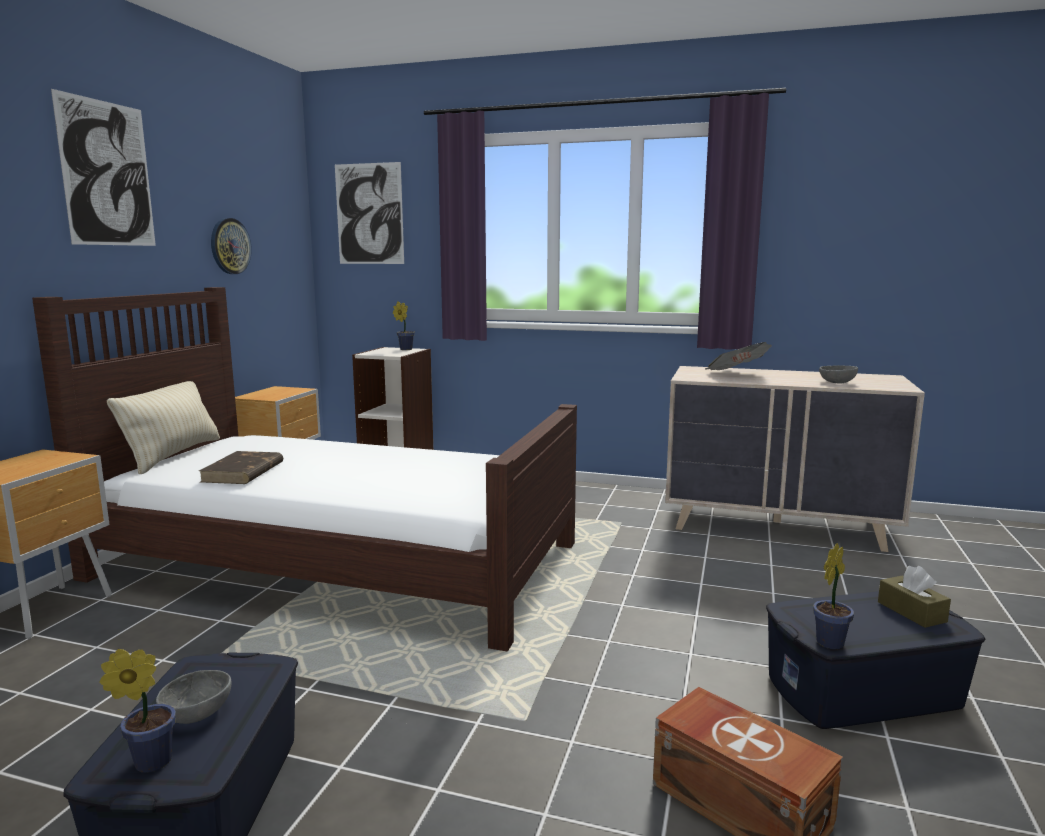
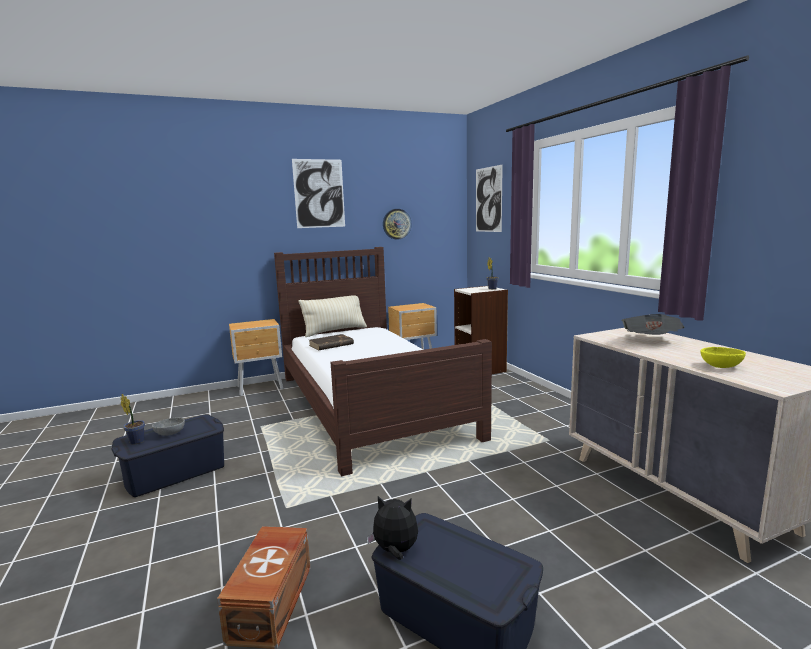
camera: 50 degrees right, 0 degrees up
potted plant [813,543,854,649] -> plush toy [366,496,418,560]
grey bowl [819,365,858,384] -> yellow bowl [700,347,746,368]
brown tissue box [878,566,951,628] -> none

